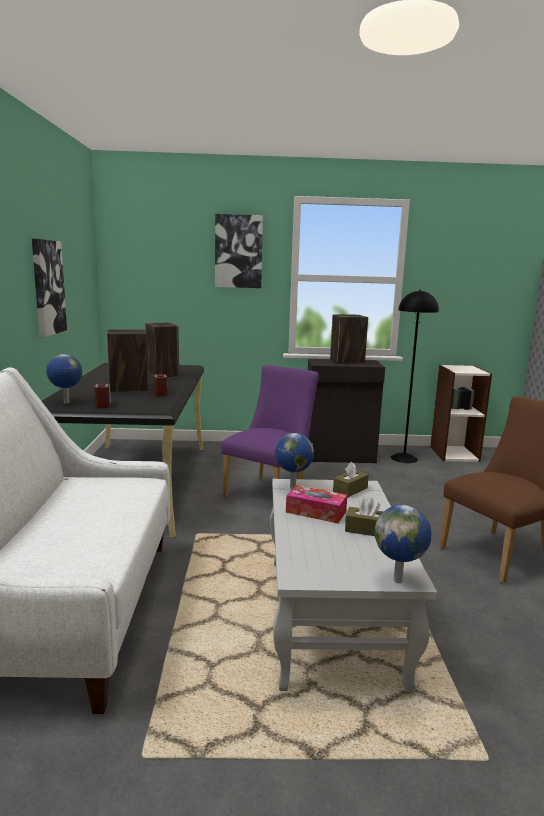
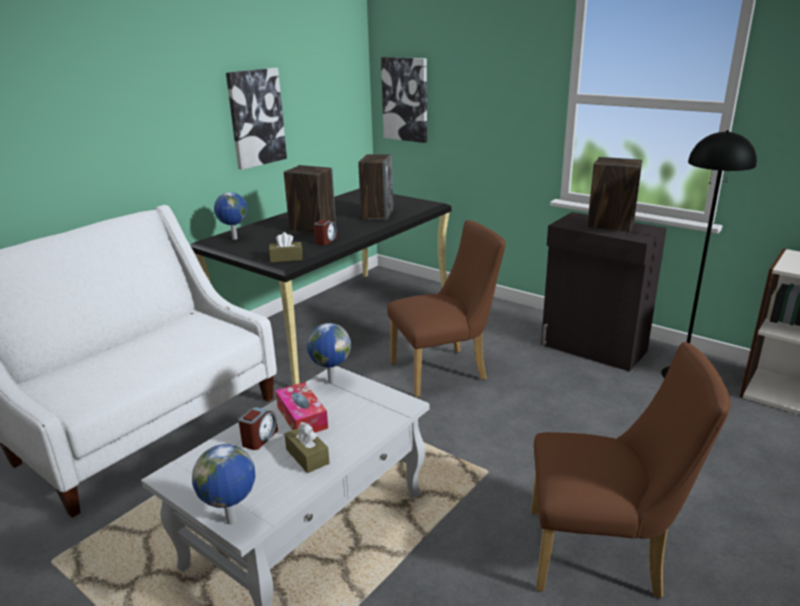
camera: 40 degrees right, 10 degrees up
alarm clock [94,383,111,408] -> alarm clock moved to [238,407,278,450]
picture [215,214,263,288] -> picture moved to [381,57,427,143]
purple chair [221,365,319,498] -> brown chair [387,220,505,397]
brown tissue box [333,462,369,497] -> brown tissue box moved to [269,232,302,262]

